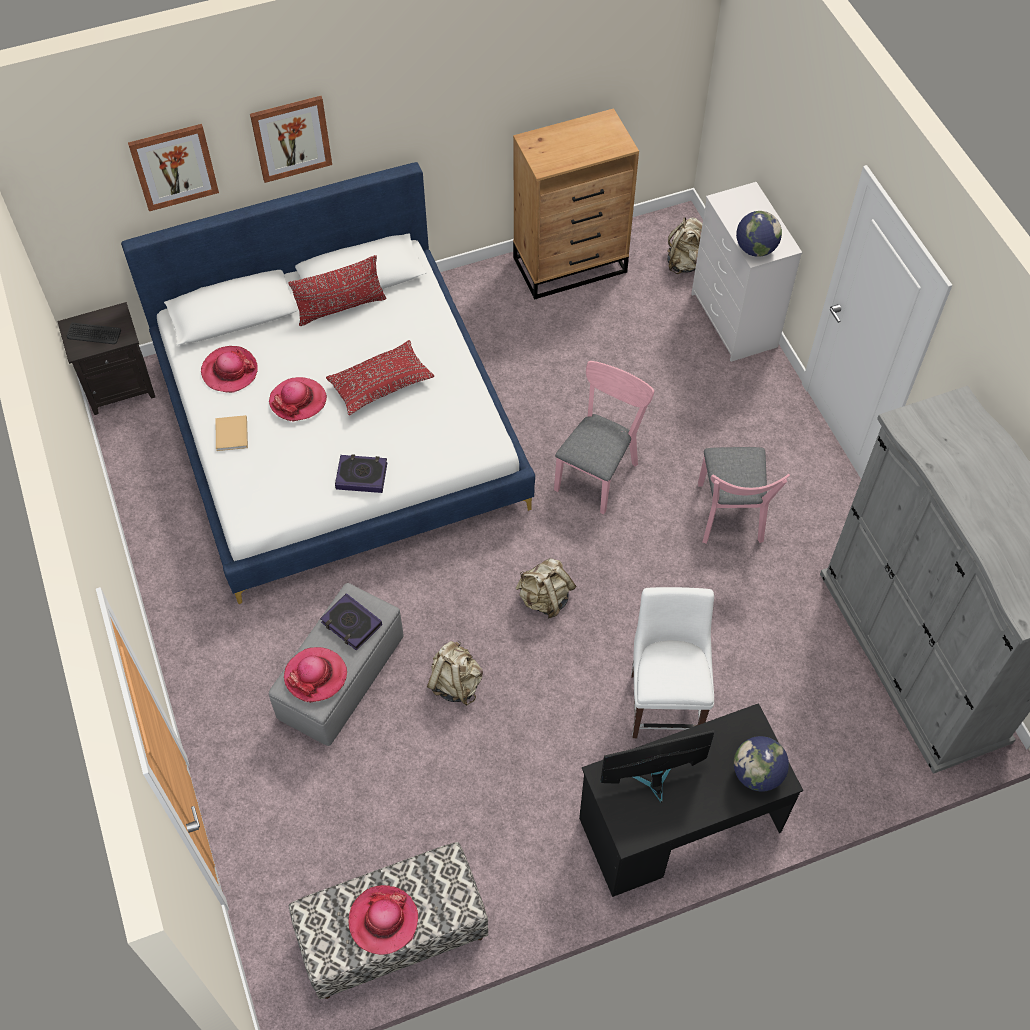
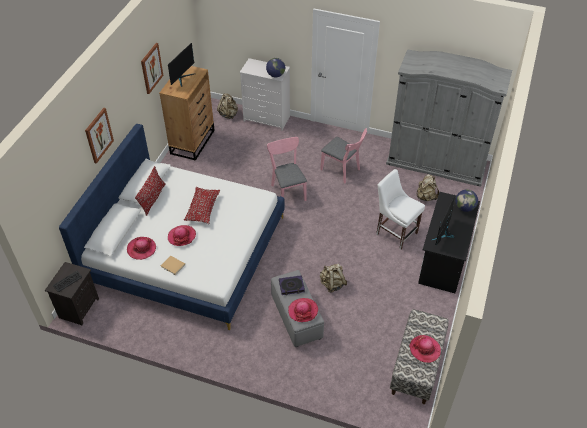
camera: 50 degrees left, 10 degrees down
picture [128,124,219,211] -> picture moved to [141,43,163,94]
book [335,454,388,493] -> none
beige backpack [516,558,577,618] -> beige backpack moved to [416,174,439,201]
none -> monitor [168,43,195,87]

